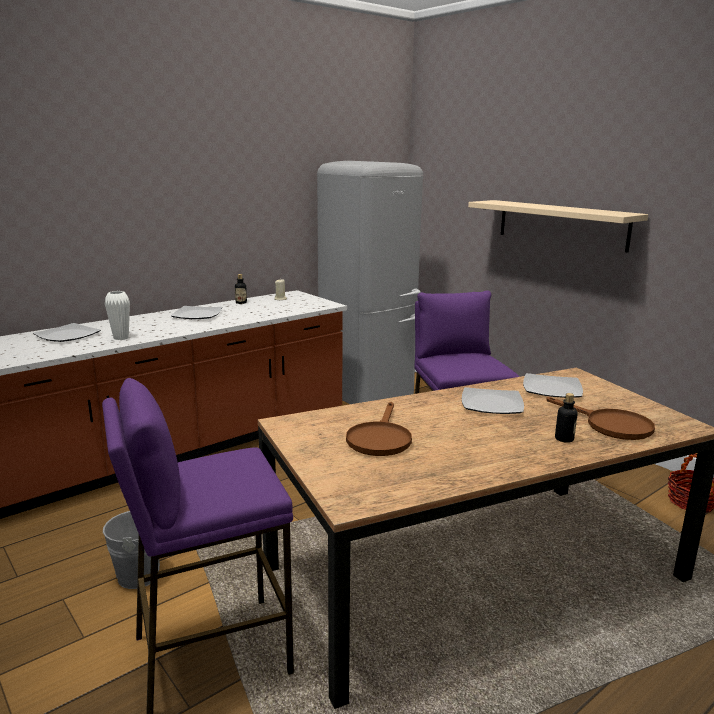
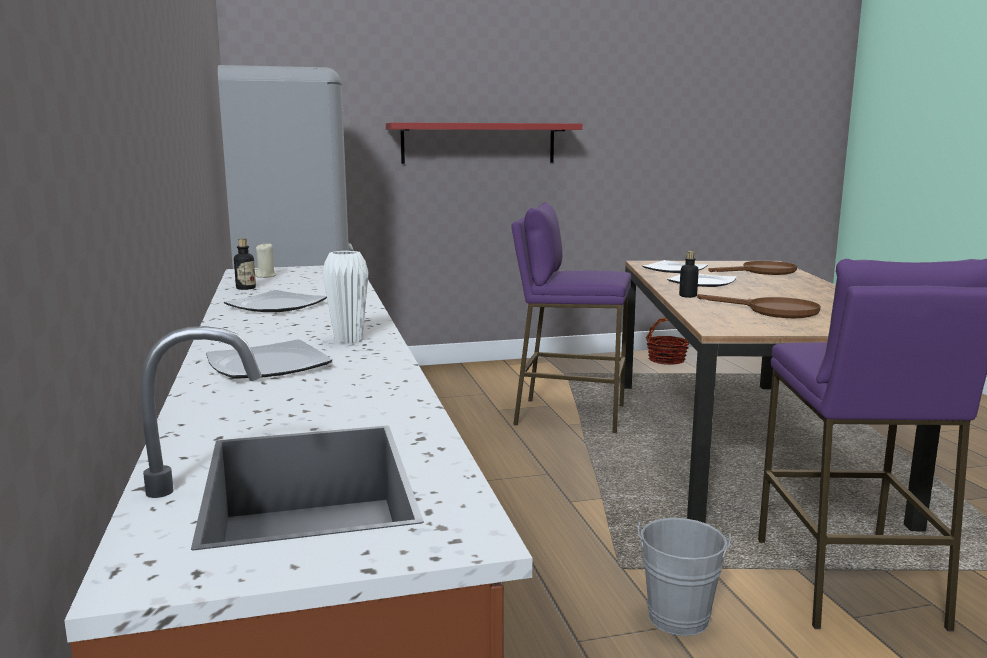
camera: 65 degrees left, 5 degrees down
beige shelf [468,200,648,253] -> red shelf [386,122,582,164]
bottle [555,393,578,443] -> bottle moved to [679,251,699,298]

